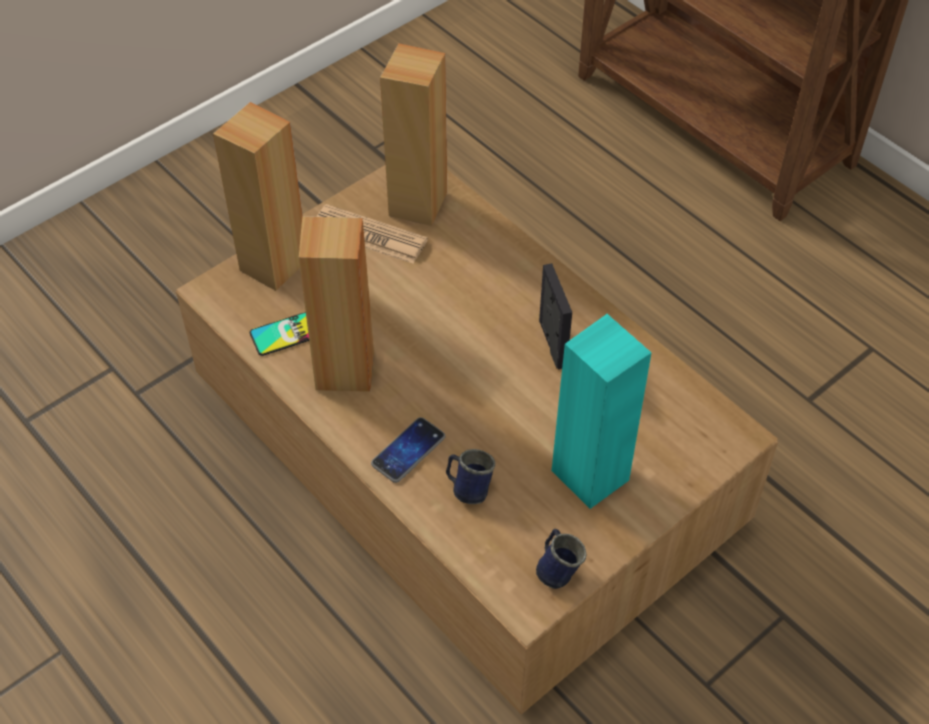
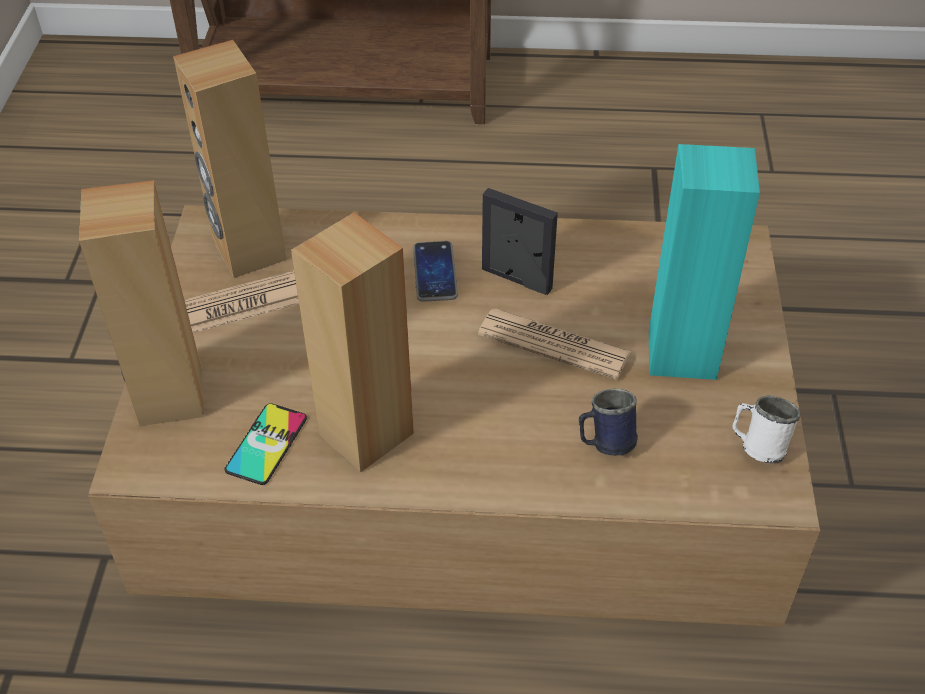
camera: 45 degrees left, 5 degrees down
phone [371,417,445,483] -> phone moved to [413,241,458,302]
blue mug [536,529,586,589] -> white mug [732,395,800,463]
none -> newspaper [478,308,631,380]

